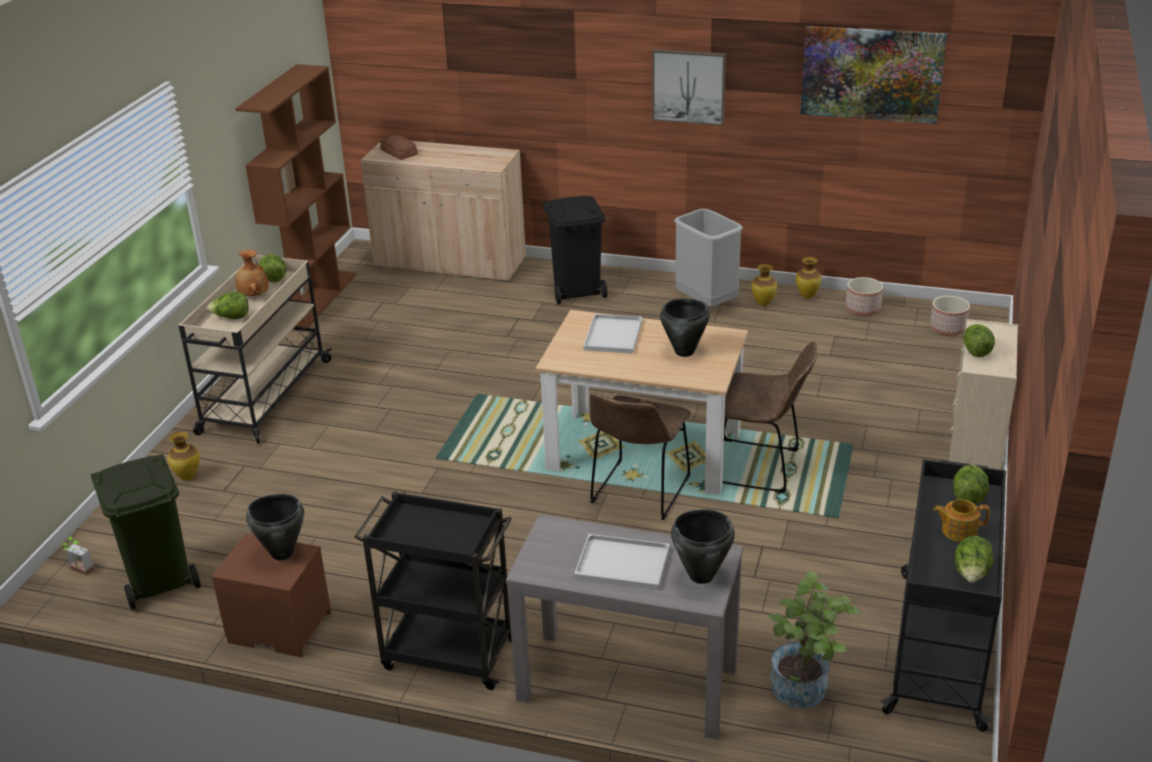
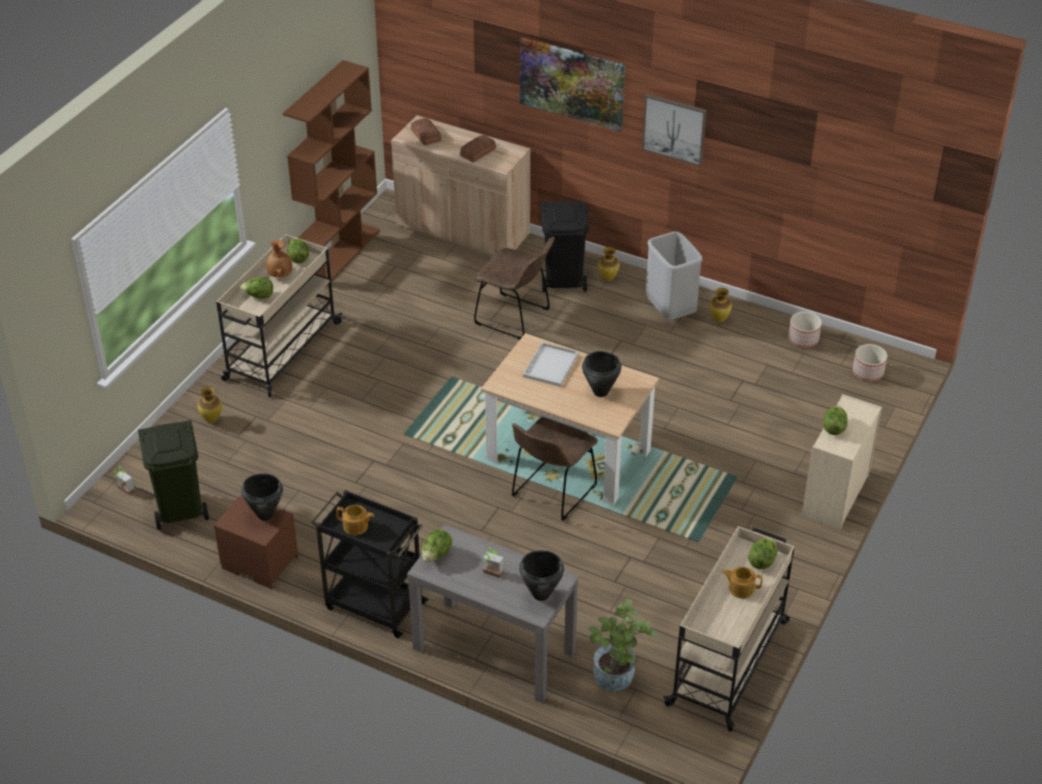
camera: 10 degrees right, 10 degrees up
white tray [574,534,670,590] -> potted plant [483,547,504,578]
brown chair [722,342,817,493] -> brown chair moved to [474,237,555,339]
vase [796,257,821,299] -> vase moved to [598,247,620,281]
picture [801,26,947,124] -> picture moved to [520,37,625,132]
black cart [881,459,1006,732] -> beige cart [663,526,795,731]
lettuce [955,536,994,583] -> lettuce moved to [422,529,452,562]
none -> teapot [336,505,374,535]
none -> bread [460,135,496,163]

